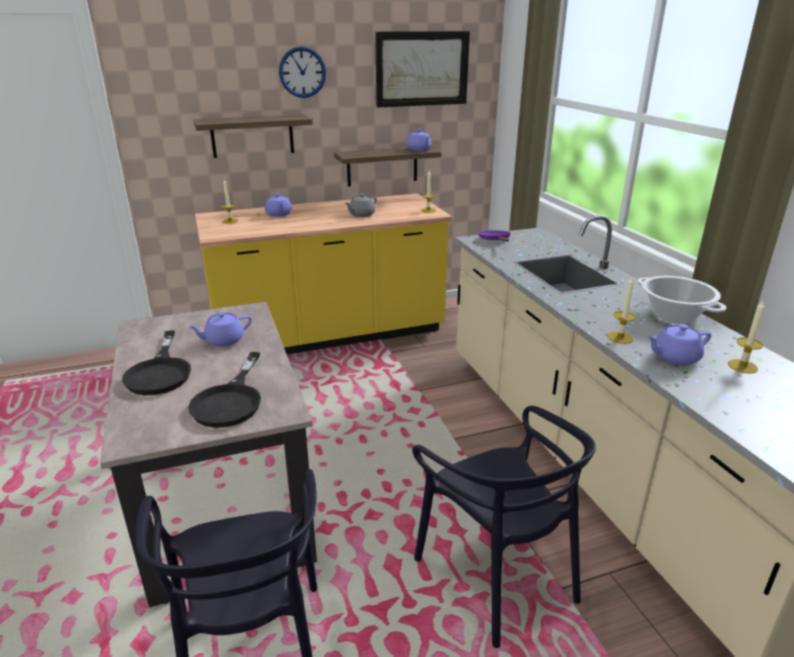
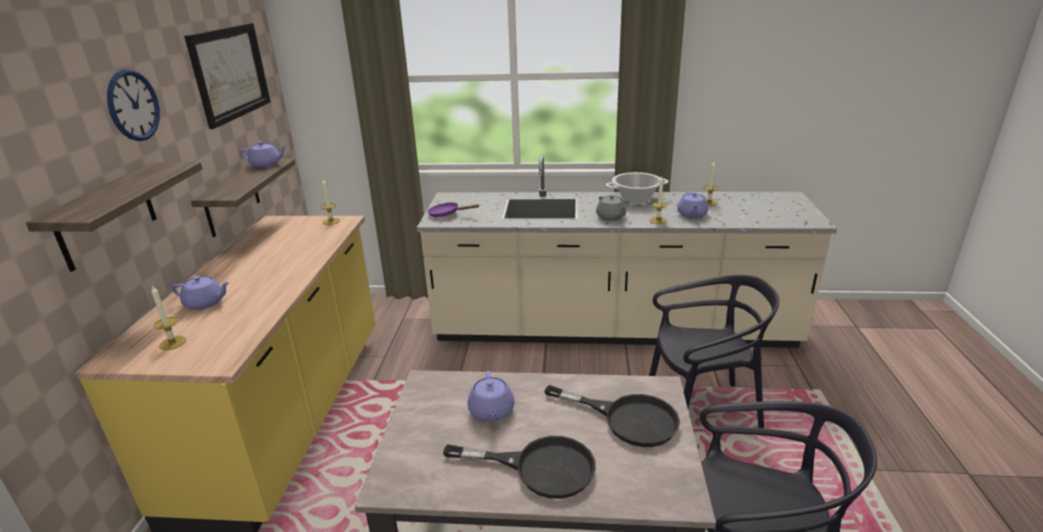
camera: 65 degrees left, 0 degrees up
grey teapot [346,194,377,217] -> grey teapot moved to [596,195,626,221]

